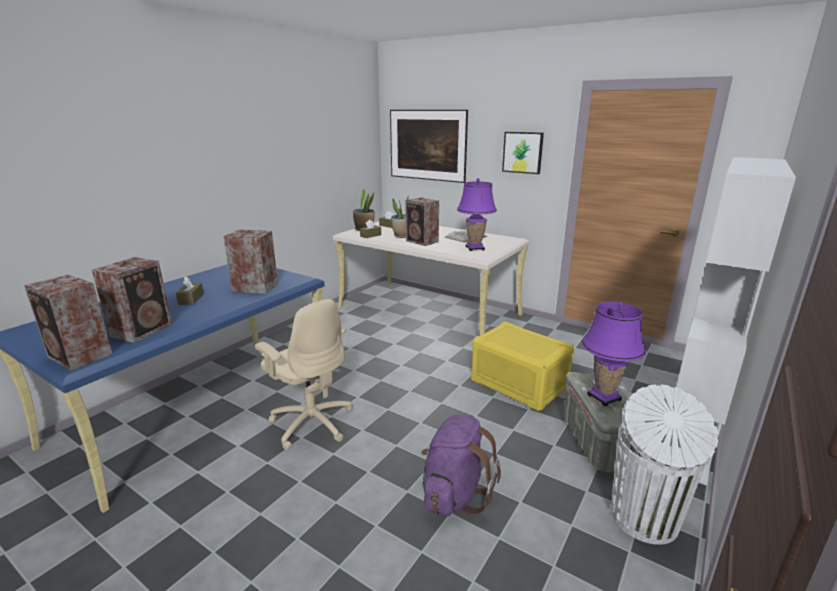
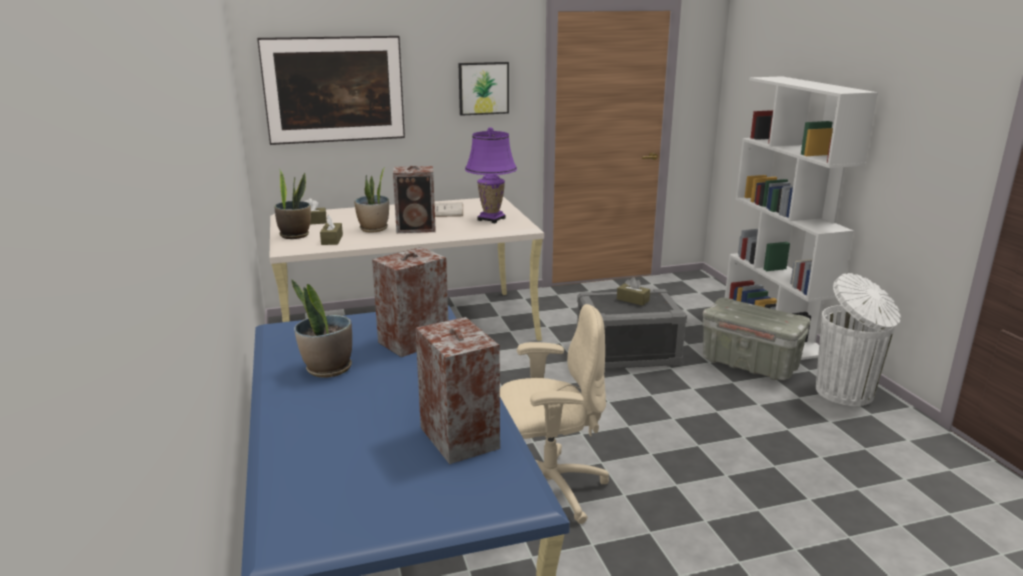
camera: 50 degrees left, 0 degrees up
speaker [24,274,113,371] -> none
brown tissue box [176,276,204,305] -> brown tissue box moved to [617,277,650,306]
purple backpack [421,414,501,517] -> none
yellow storage box [471,322,575,412] -> grey storage box [577,289,687,369]
purple table lamp [582,302,646,406] -> none
none -> potted plant [292,280,352,378]

